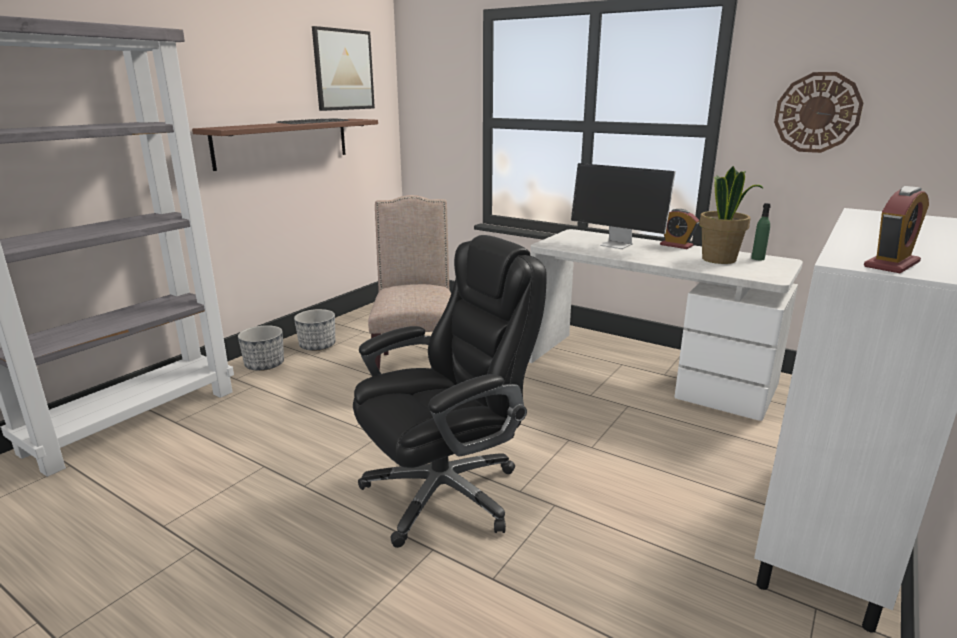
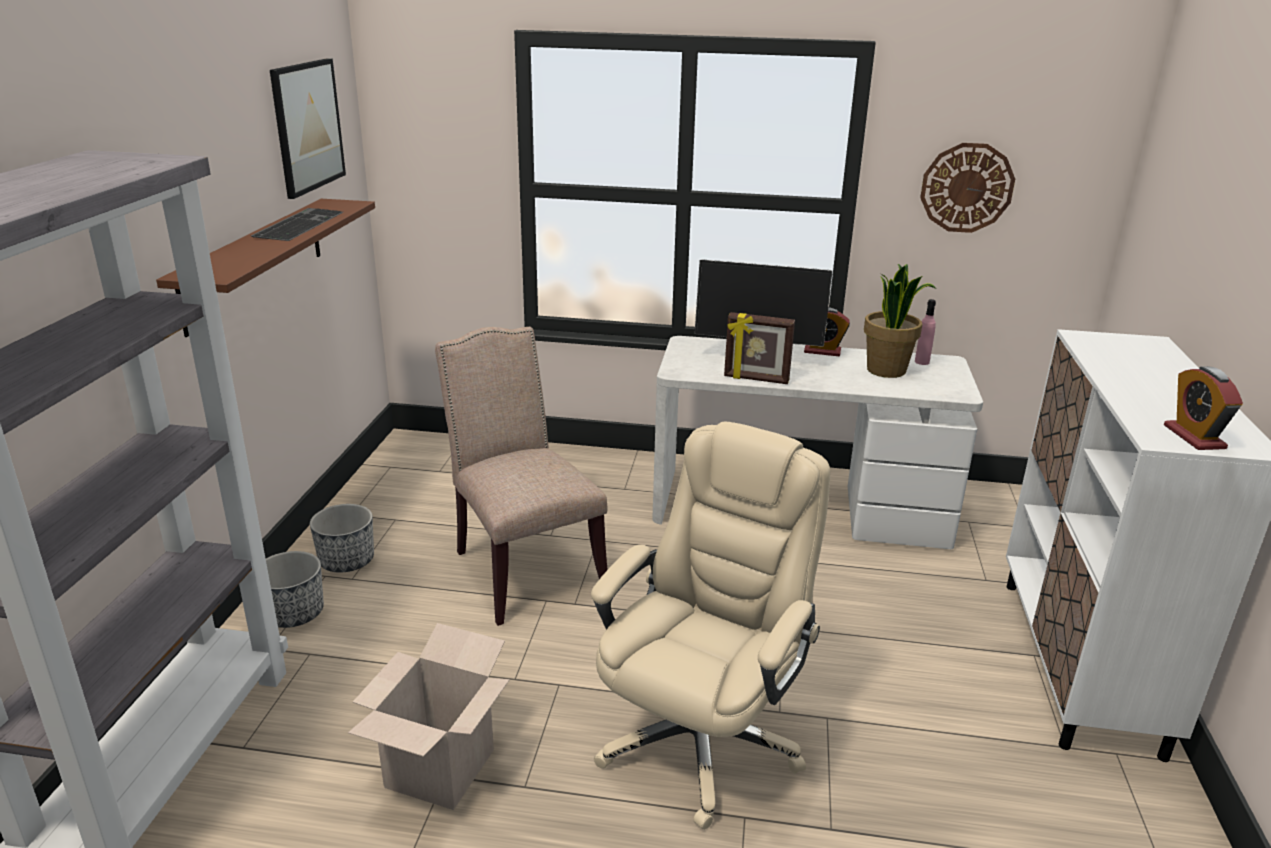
camera: 25 degrees left, 5 degrees up
black office chair [353,235,547,548] -> beige office chair [591,422,830,830]
green bottle [751,203,771,260] -> pink bottle [915,299,936,365]
alarm clock [864,186,929,273] -> alarm clock turned 150 degrees clockwise [1164,366,1243,450]
none -> cardboard box [348,623,510,810]
none -> picture frame [724,312,795,384]

